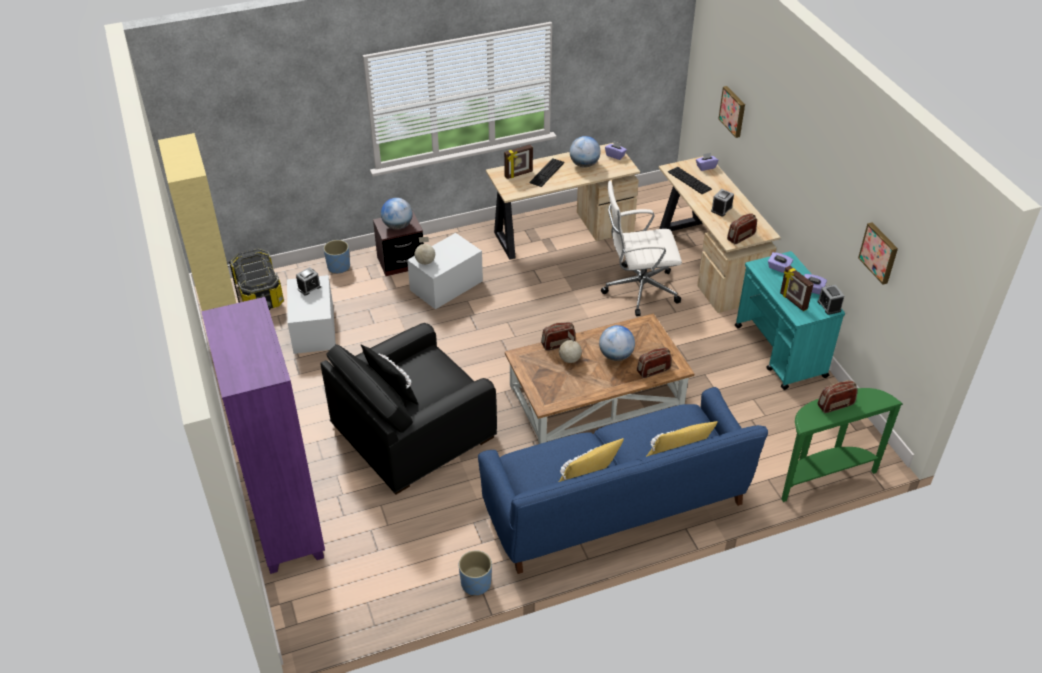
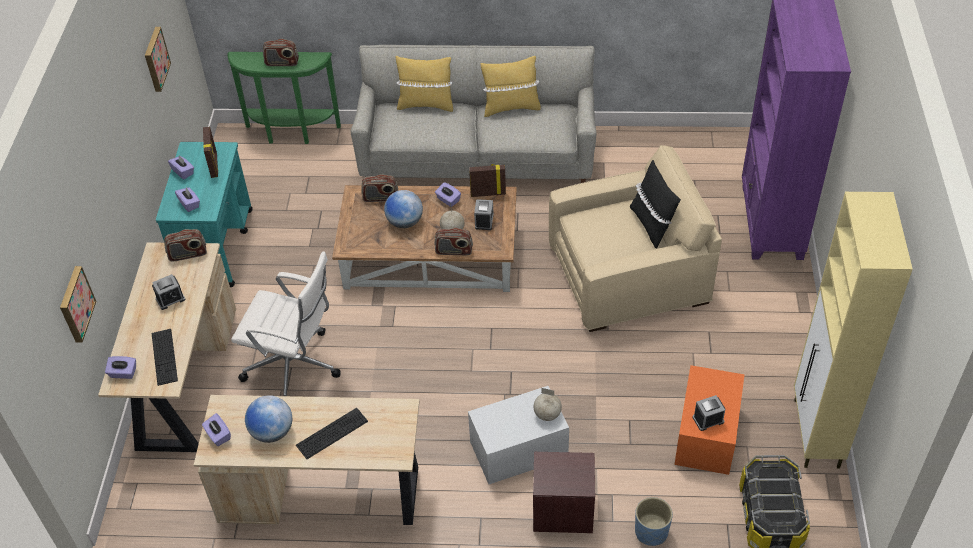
camera: 155 degrees left, 5 degrees up
white storage box [287,275,336,354] -> orange storage box [674,365,745,475]
black armchair [320,323,497,495] -> beige armchair [549,145,722,332]
globe [381,198,413,230] -> none
blue planter [459,550,492,595] -> none
blue sofa [478,387,768,574] -> grey sofa [351,45,597,183]
picture frame [504,144,533,179] -> picture frame moved to [469,164,506,197]
alarm clock [818,285,844,315] -> alarm clock moved to [474,199,494,230]
none -> purple tissue box [435,182,461,207]

